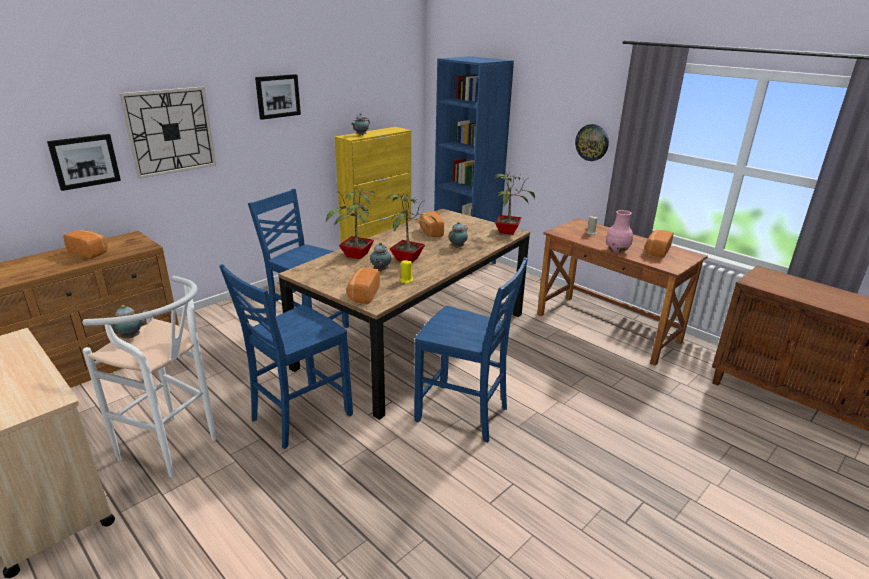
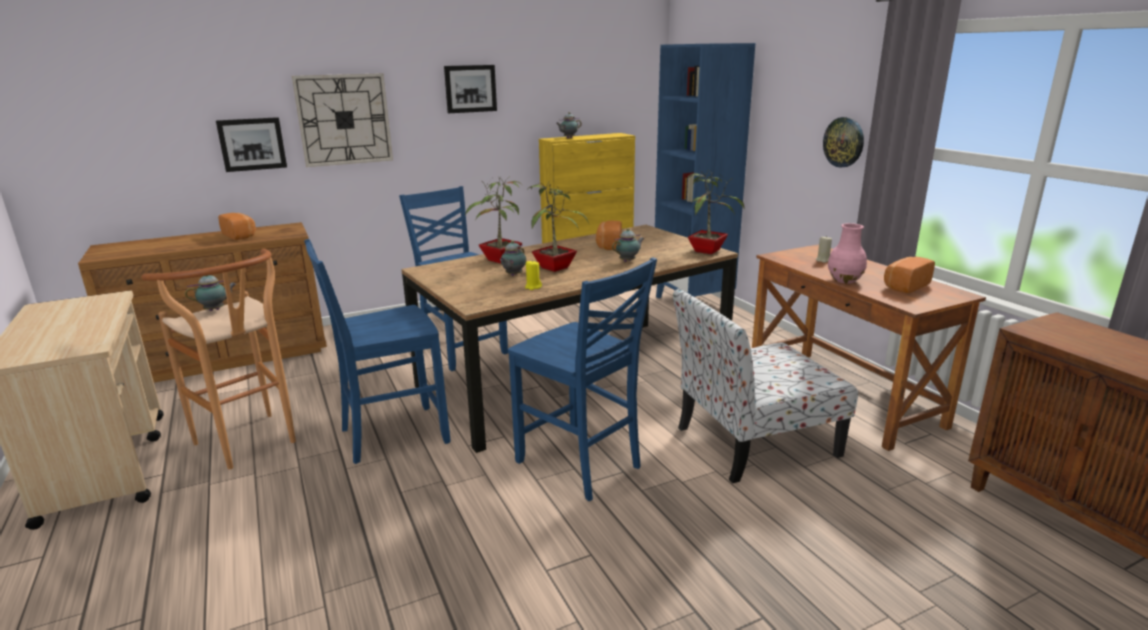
camera: 20 degrees right, 5 degrees down
white stool [82,276,216,477] -> brown stool [141,249,296,470]
bread [347,268,380,304] -> none
none -> chair [673,289,858,483]

